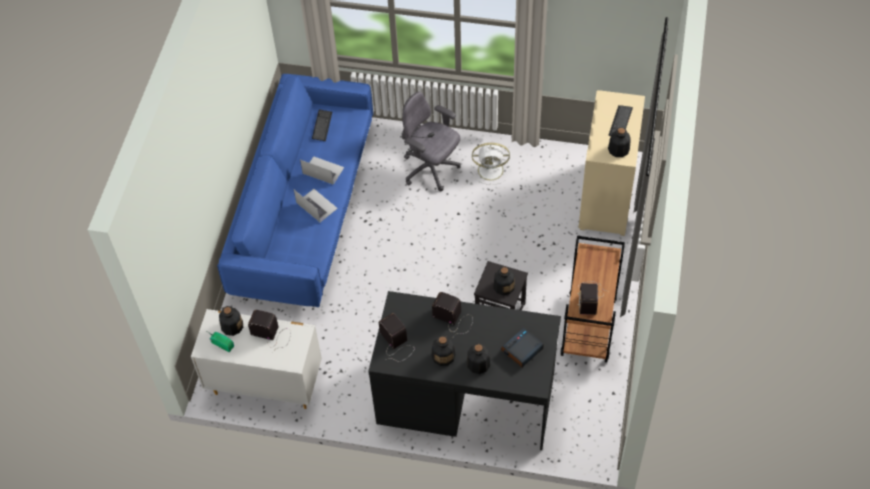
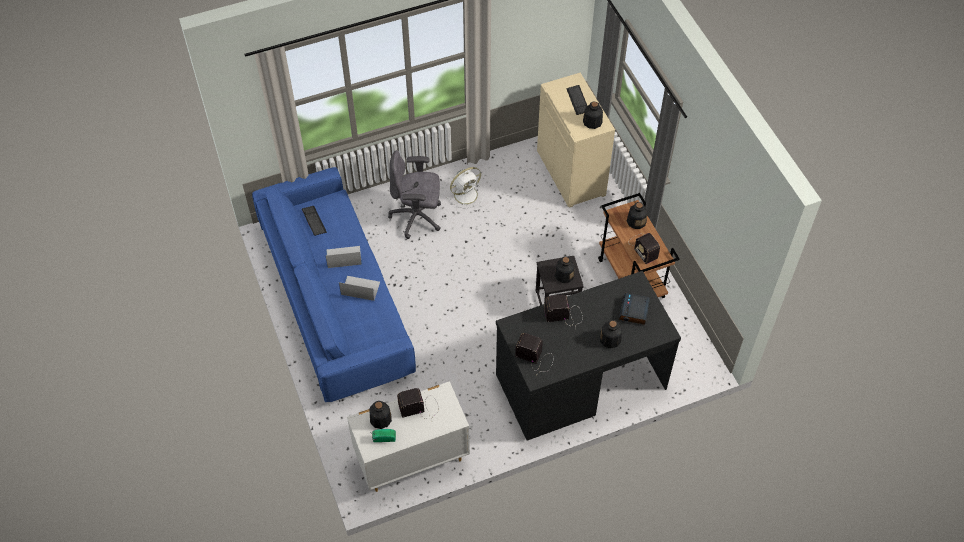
camera: 35 degrees left, 0 degrees up
bottle [432,336,455,366] -> bottle moved to [627,202,648,229]

